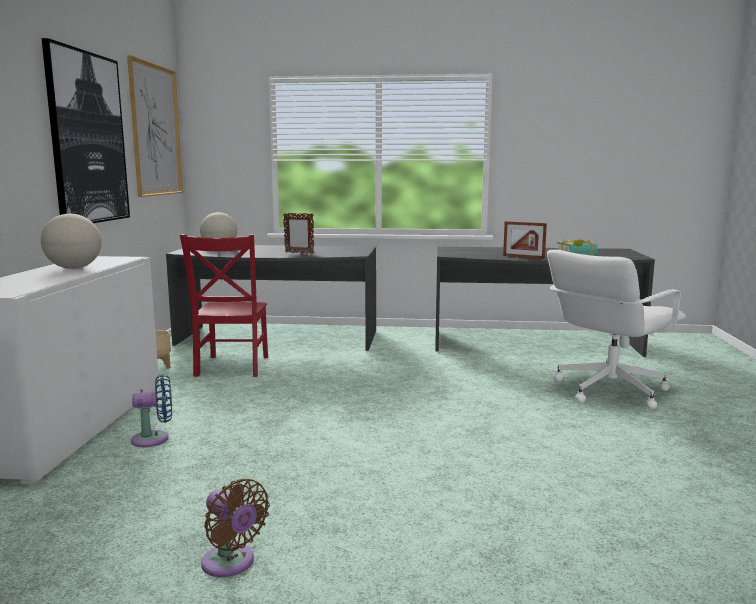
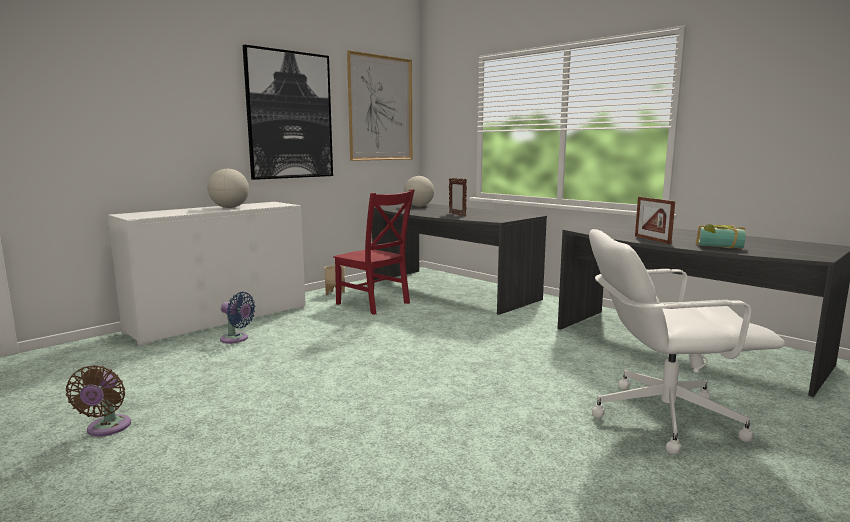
camera: 40 degrees right, 0 degrees up
red chair [180,234,268,377] -> red chair turned 90 degrees counterclockwise [333,189,415,315]

